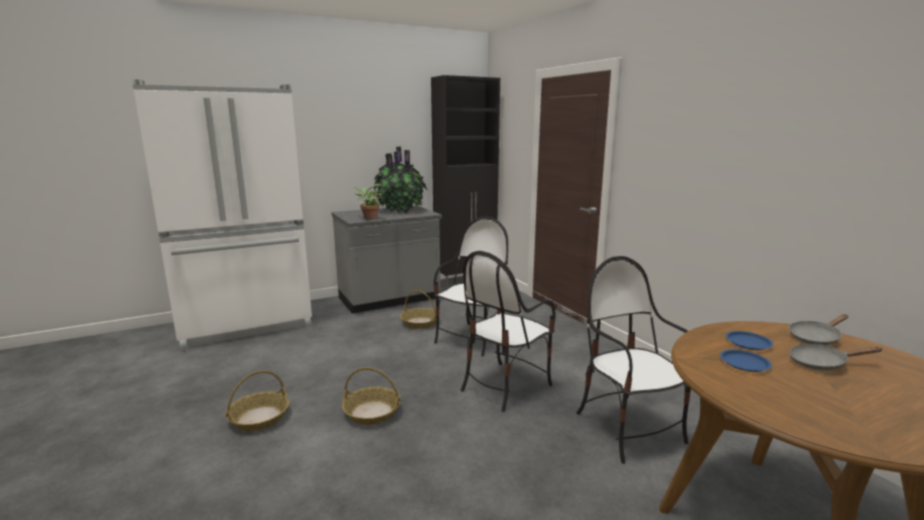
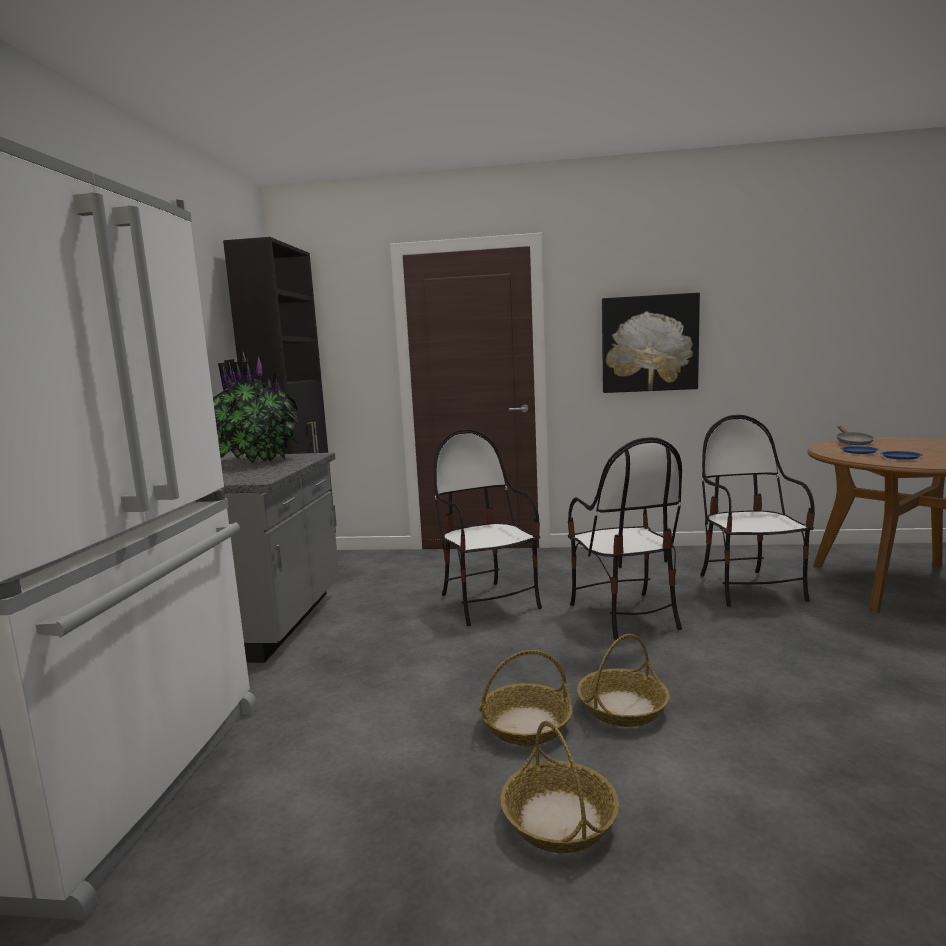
camera: 55 degrees left, 5 degrees down
potted plant [355,184,383,220] -> none
basket [400,290,440,329] -> basket moved to [479,650,573,746]
chair [576,256,691,464] -> chair turned 75 degrees clockwise [700,415,815,607]
grey frying pan [789,344,883,371] -> none
none -> picture [602,293,700,393]

